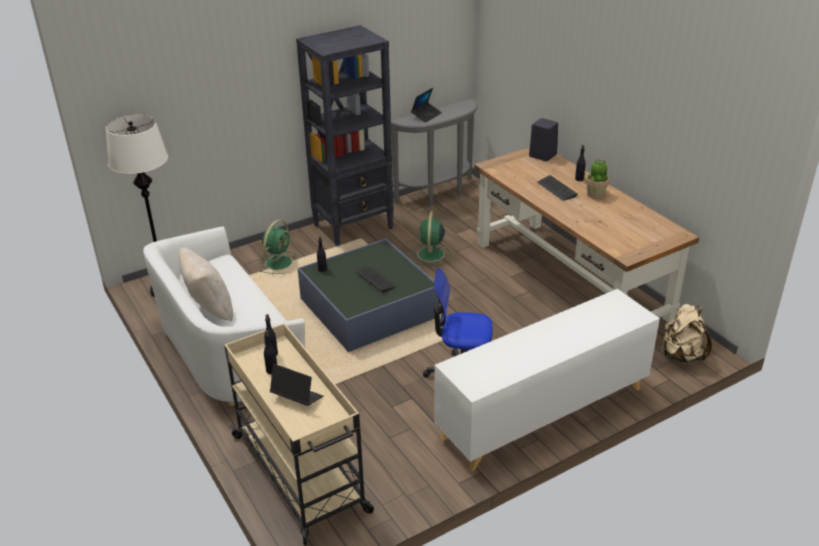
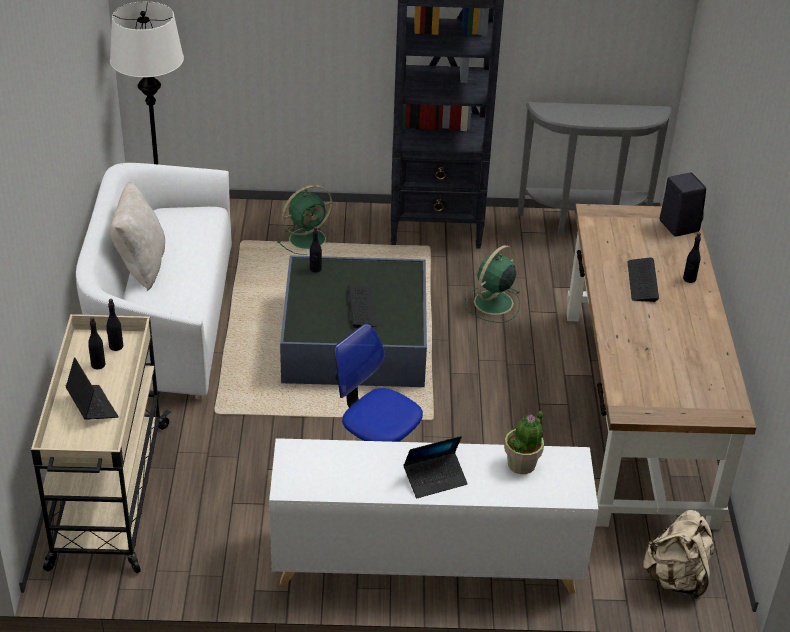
camera: 30 degrees right, 5 degrees up
laptop [411,88,442,123] -> laptop moved to [403,436,468,498]
potted plant [585,158,610,199] -> potted plant moved to [504,411,544,474]

